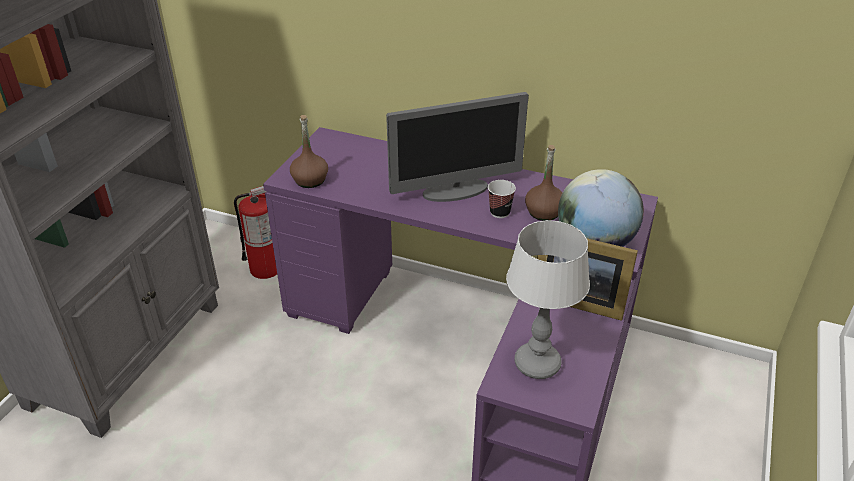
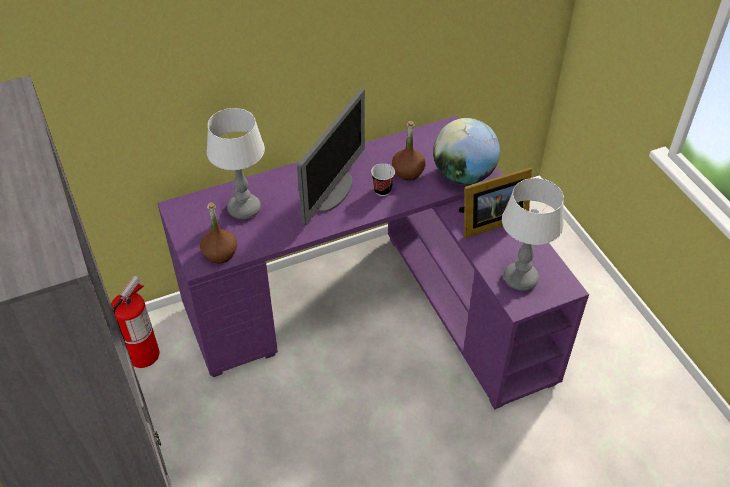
camera: 45 degrees left, 10 degrees up
none -> table lamp [207,108,265,219]

